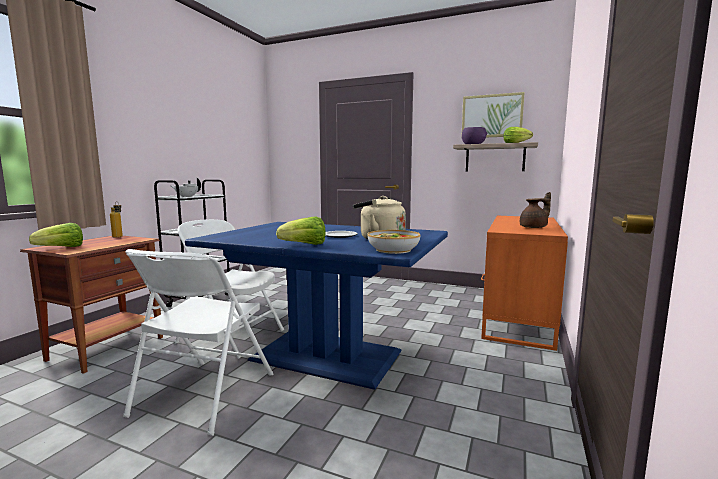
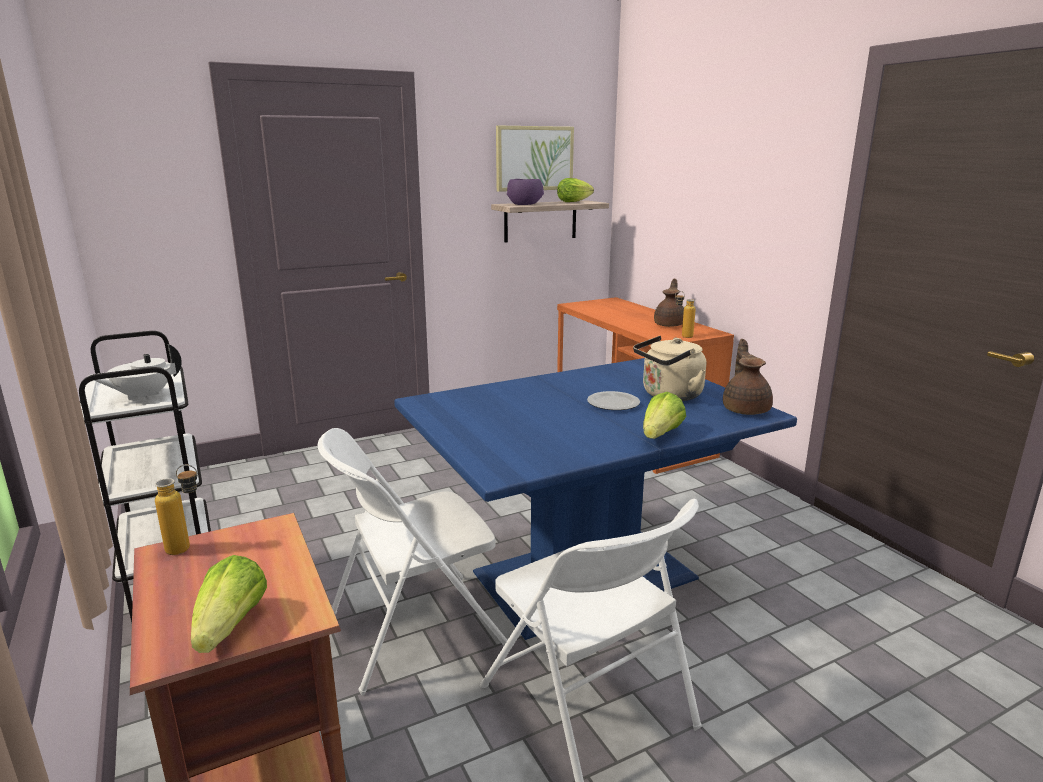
camera: 50 degrees left, 10 degrees up
bowl [368,230,421,254] -> brown teapot [723,339,773,415]
none -> bottle [675,291,696,338]

